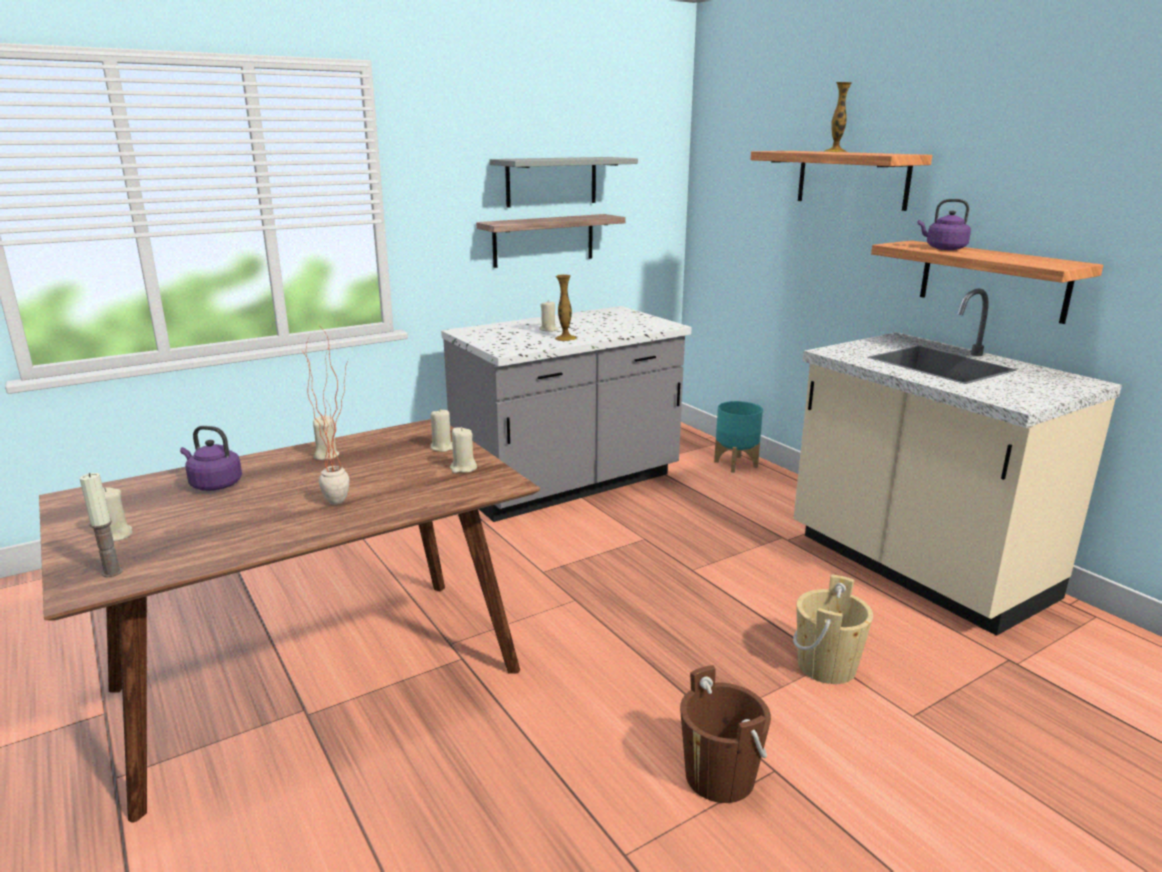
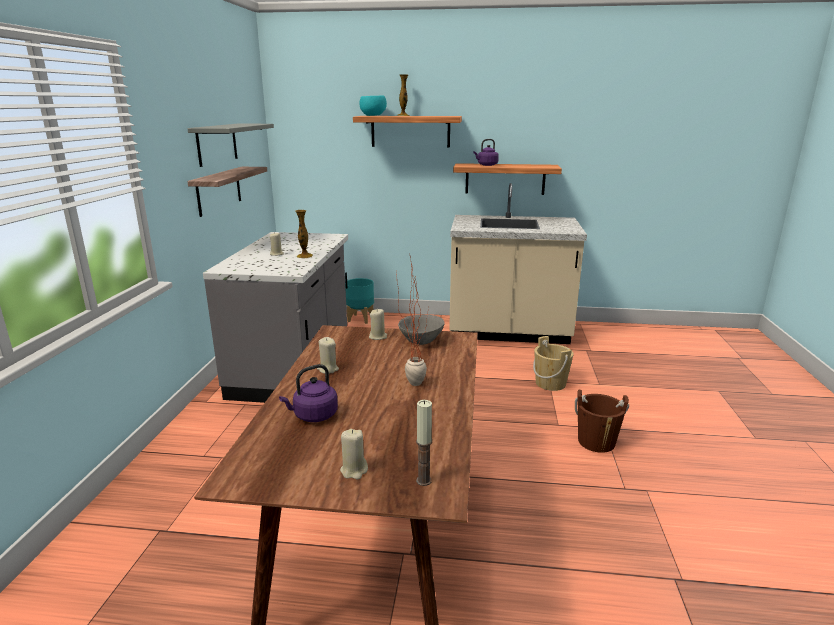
camera: 50 degrees left, 0 degrees up
beige candle [450,427,477,473] -> grey bowl [398,314,445,345]
none -> turquoise bowl [359,95,387,116]

